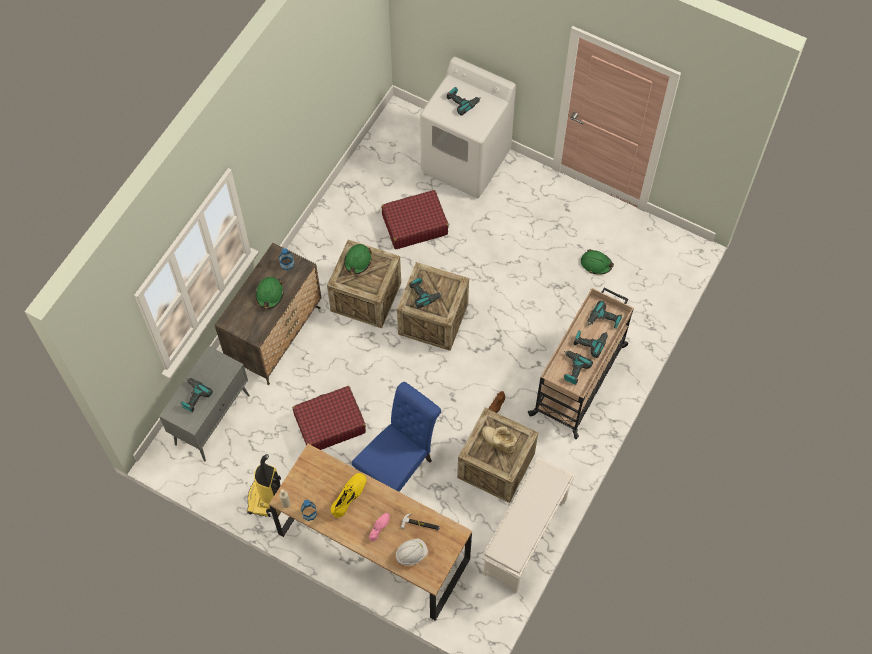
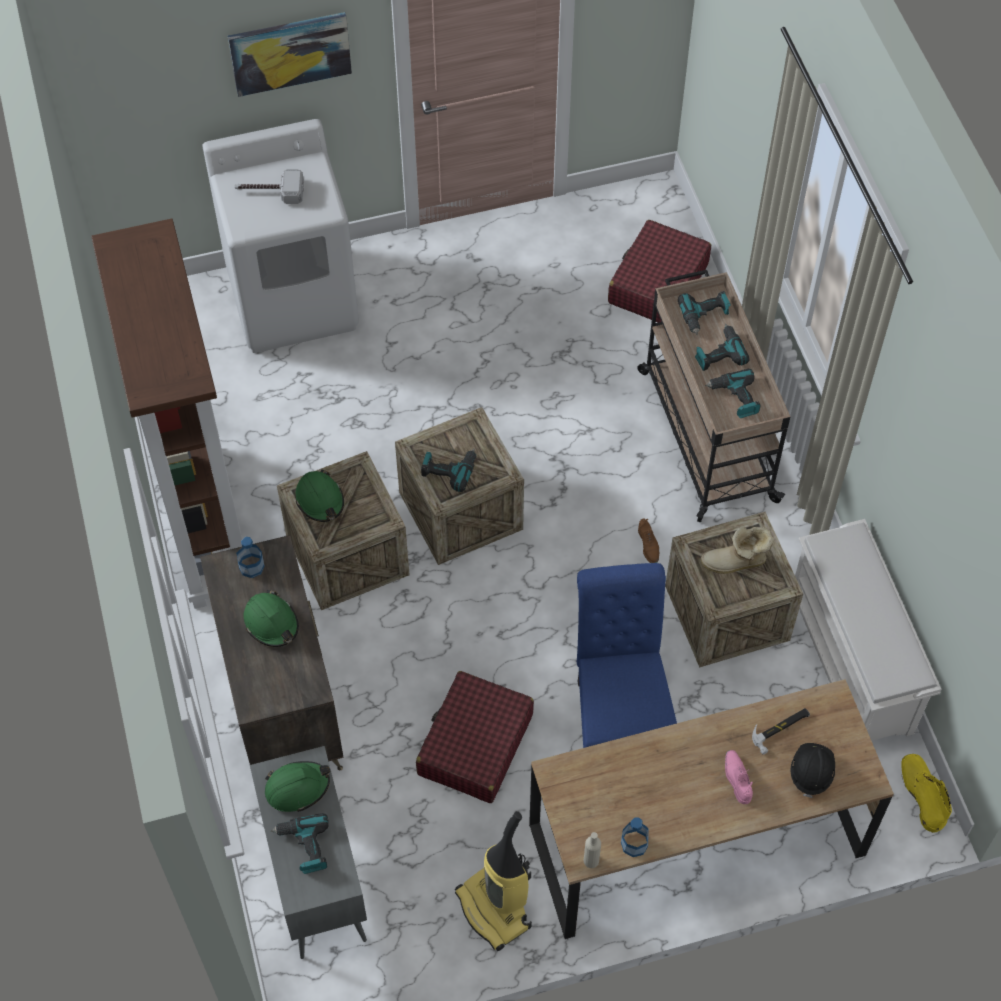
camera: 45 degrees left, 5 degrees down
yellow boot [331,473,367,518] -> yellow boot moved to [901,754,952,833]
red suitcase [382,190,449,249] -> red suitcase moved to [608,220,711,323]
white hard hat [396,538,428,566] -> black hard hat [790,743,835,798]
power drill [447,87,481,115] -> hammer [235,169,304,204]
green hard hat [581,249,614,275] -> green hard hat moved to [265,761,330,812]
none -> brown bookcase [91,219,242,609]
none -> picture [228,12,352,97]

